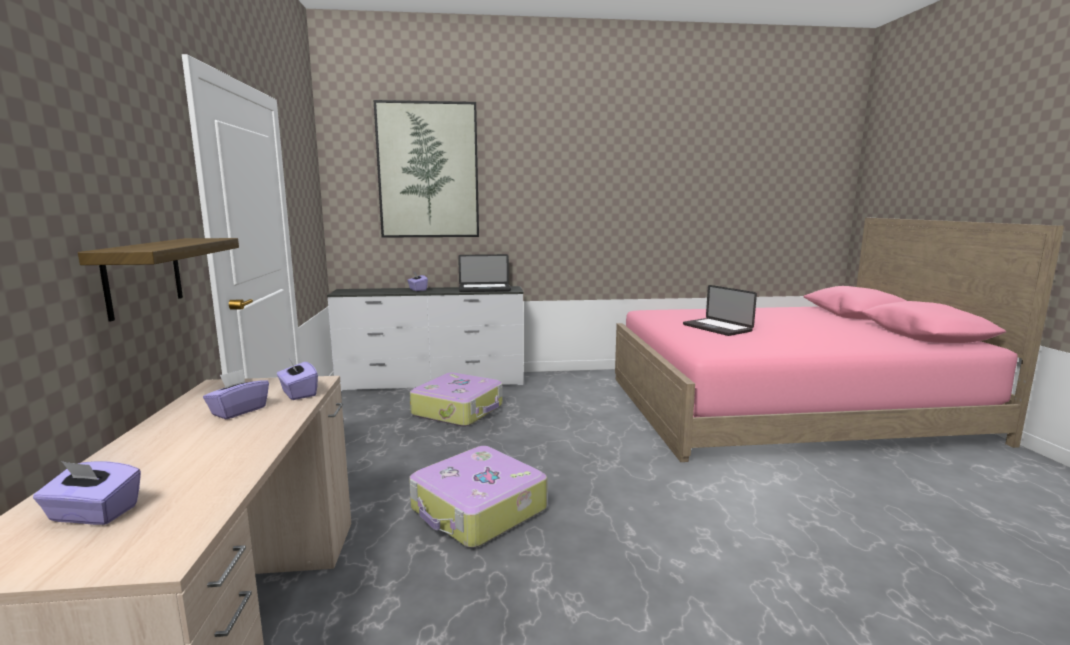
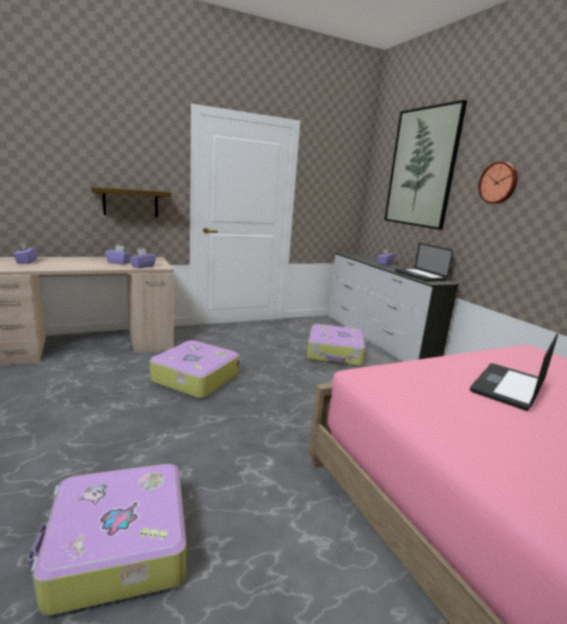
camera: 70 degrees right, 5 degrees up
none -> suitcase [28,464,186,616]
none -> wall clock [478,162,518,204]

